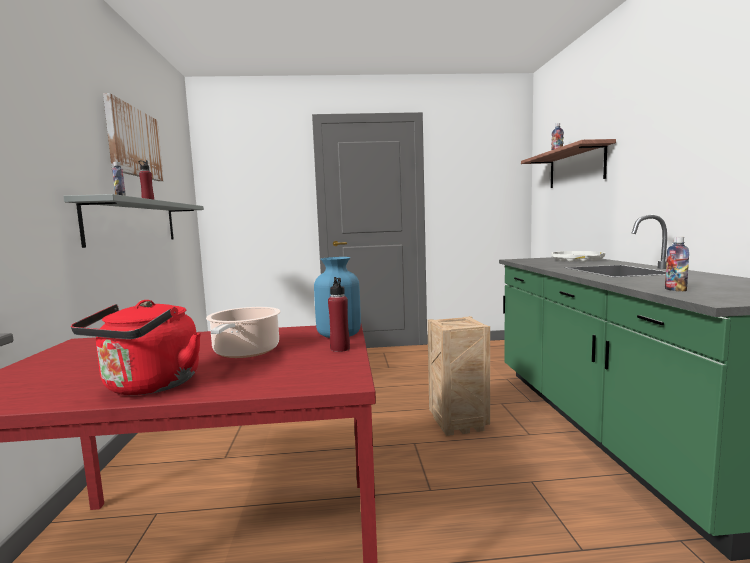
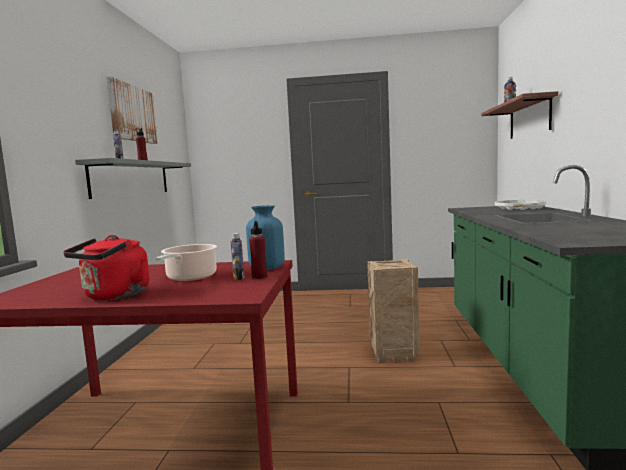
camera: 10 degrees right, 0 degrees up
bottle [665,237,689,291] -> bottle moved to [231,233,244,280]

